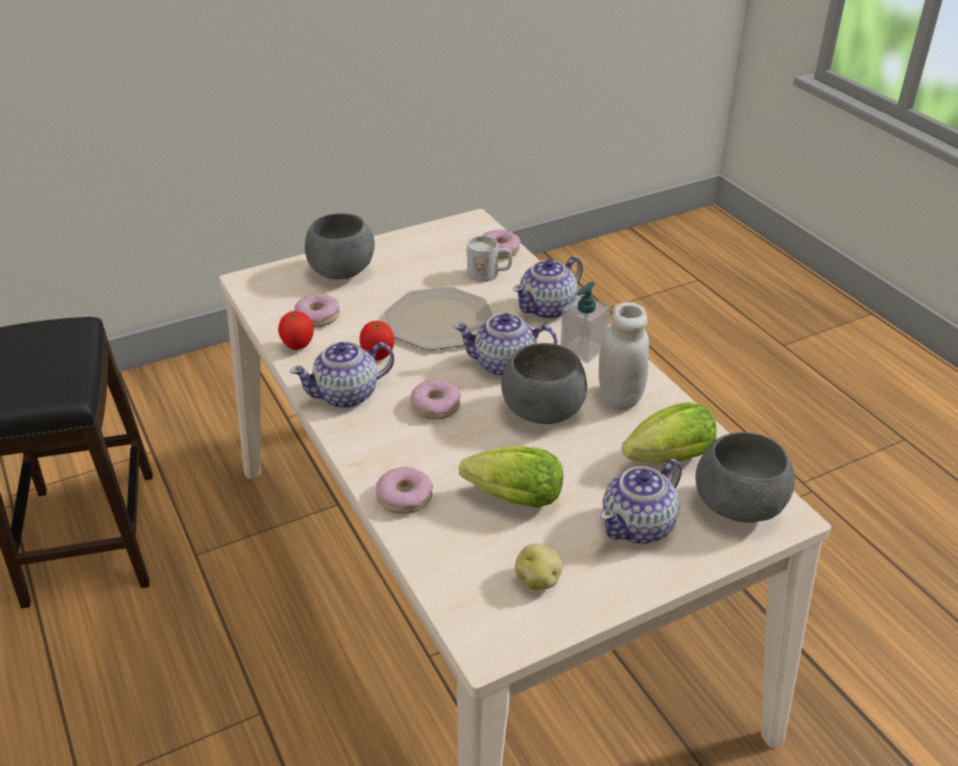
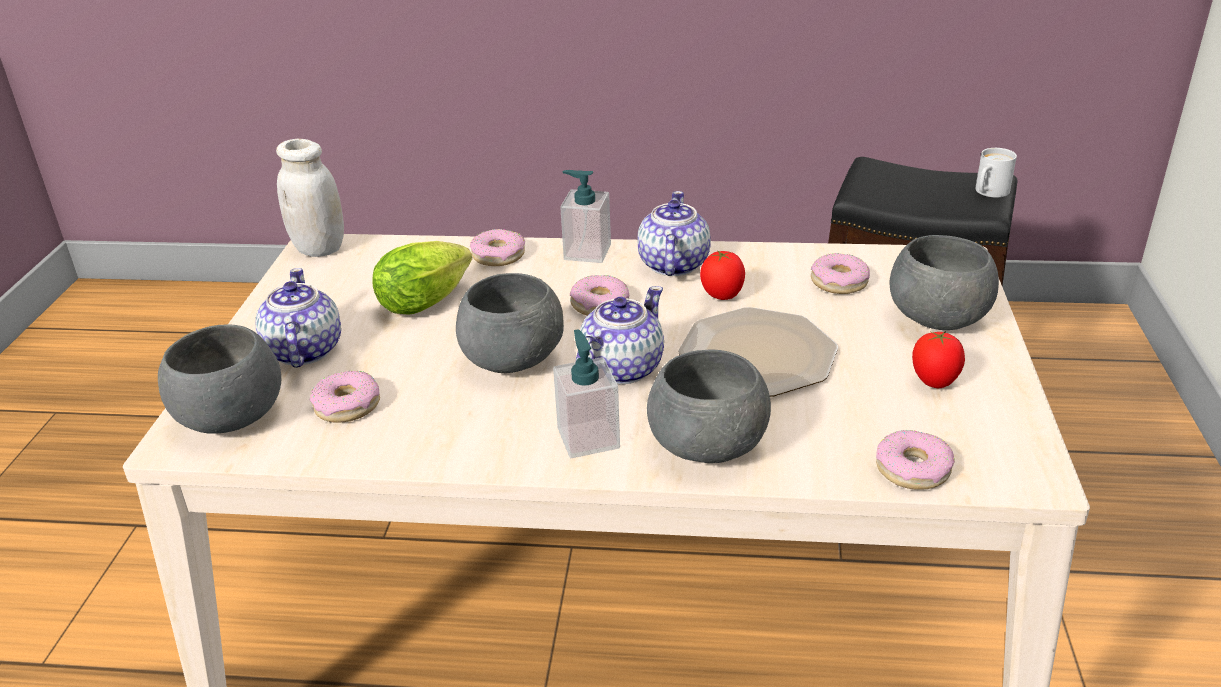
camera: 125 degrees right, 5 degrees down
tomato [278,311,314,350] -> tomato moved to [912,331,965,388]
white mug [467,236,512,282] -> white mug moved to [975,148,1017,198]
teapot [513,256,583,319] -> grey bowl [647,350,771,463]
potato [515,544,562,590] -> none
white jar [599,302,649,410] -> white jar moved to [276,138,344,257]
lettuce [622,403,717,463] -> donut [310,371,380,423]
none -> soap dispenser [560,170,611,263]

